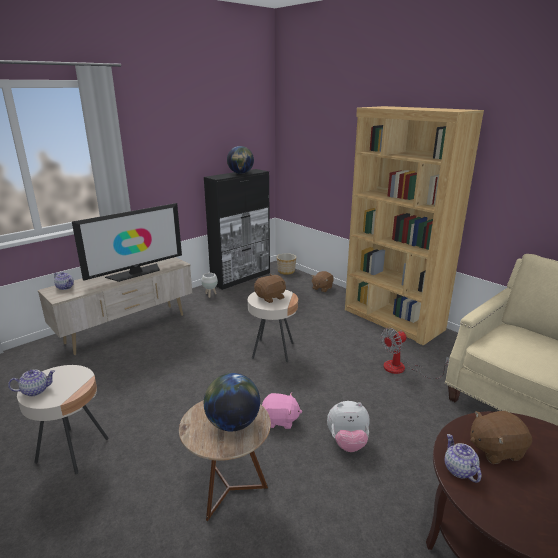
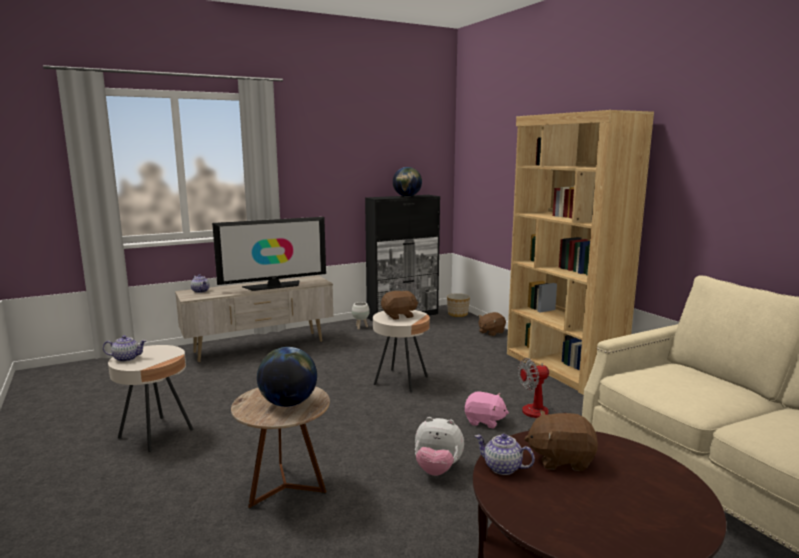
camera: 15 degrees right, 10 degrees down
pink plush toy [262,392,302,429] -> pink plush toy moved to [465,391,509,428]
teapot [445,434,481,483] -> teapot turned 60 degrees counterclockwise [475,434,535,475]

